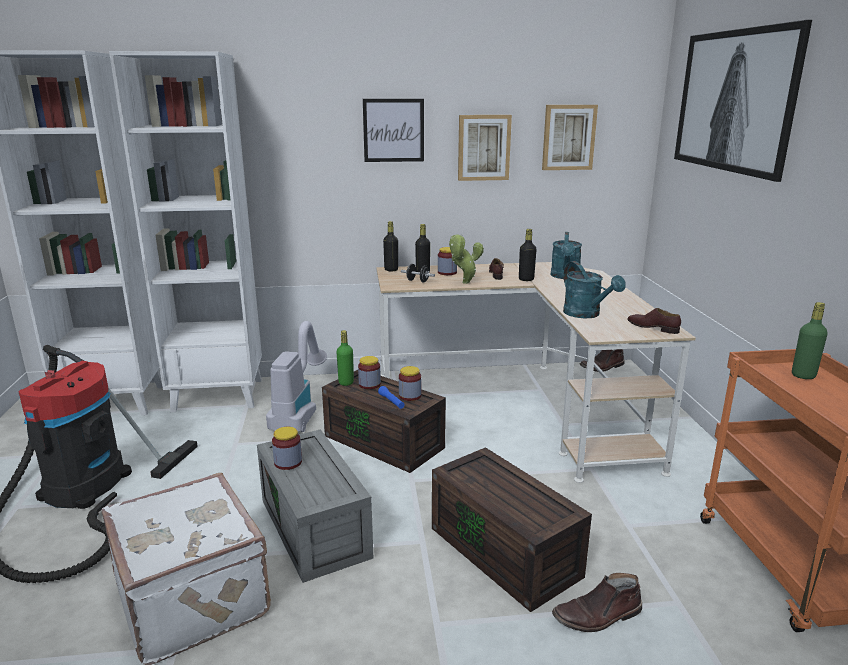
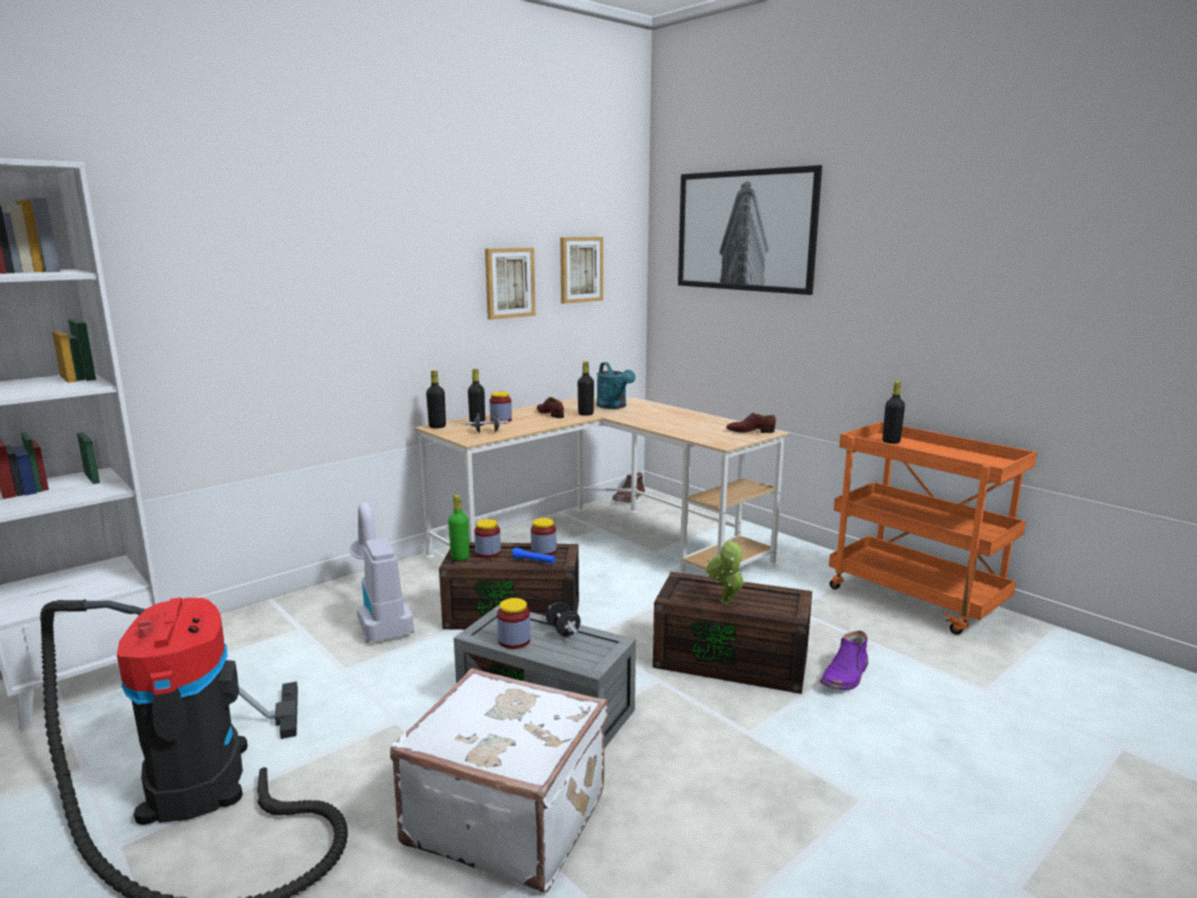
camera: 35 degrees left, 5 degrees down
white bookcase [109,51,262,412] -> none
picture [363,99,424,162] -> none
potted plant [449,234,484,284] -> potted plant moved to [706,540,745,604]
brown boot [552,573,642,632] -> purple boot [820,631,868,690]
turquoise watering can [563,261,626,318] -> none
green bottle [792,302,828,379] -> black bottle [883,381,905,444]
none -> black dumbbell [546,602,581,637]

